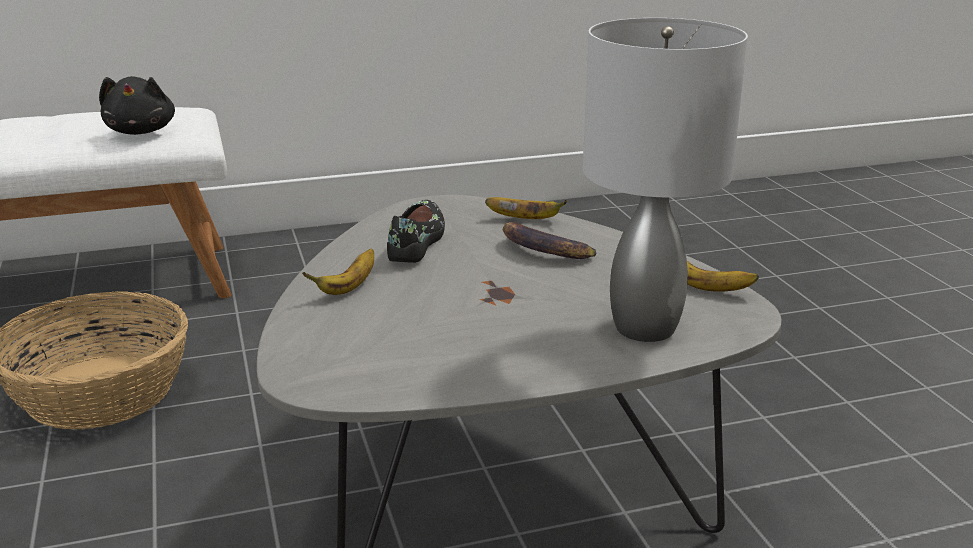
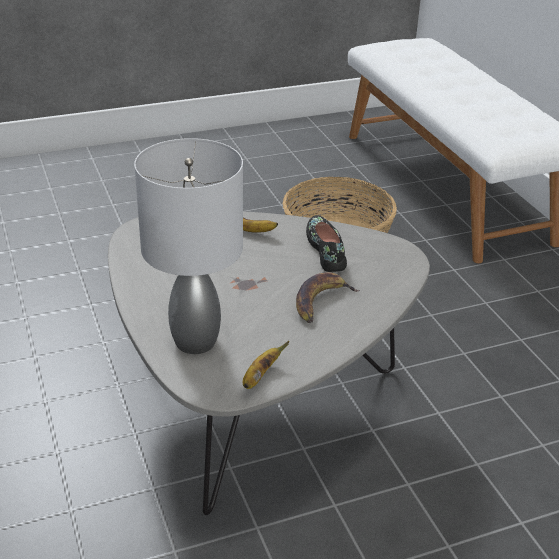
camera: 85 degrees right, 10 degrees up
black plush toy [99,76,175,135] -> none
black shoe [387,200,445,263] -> black shoe turned 105 degrees counterclockwise [306,215,347,272]
banana [485,197,567,219] -> none

